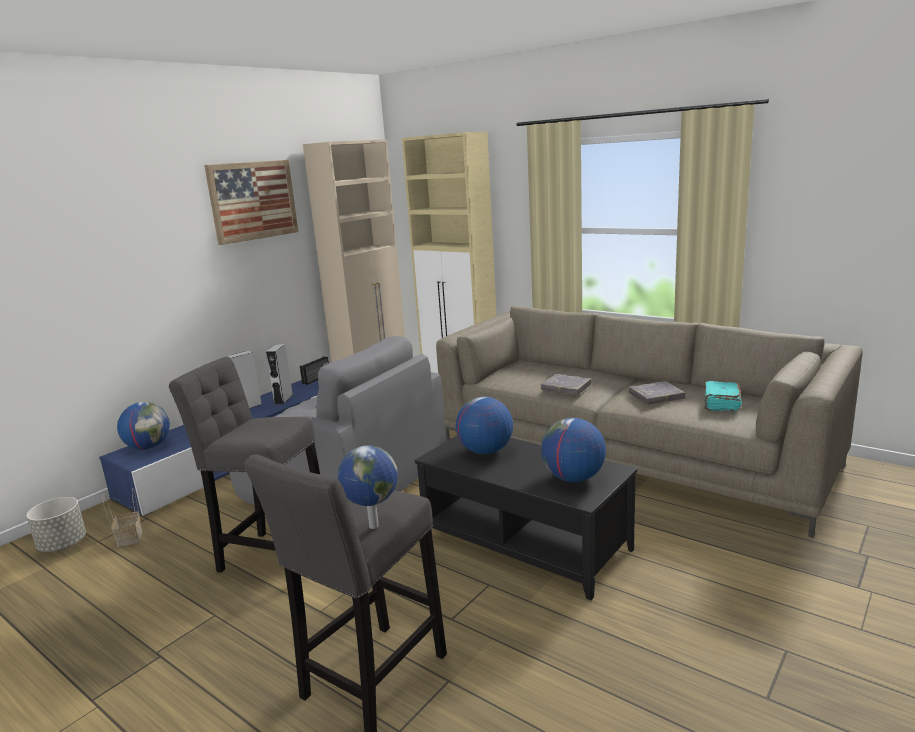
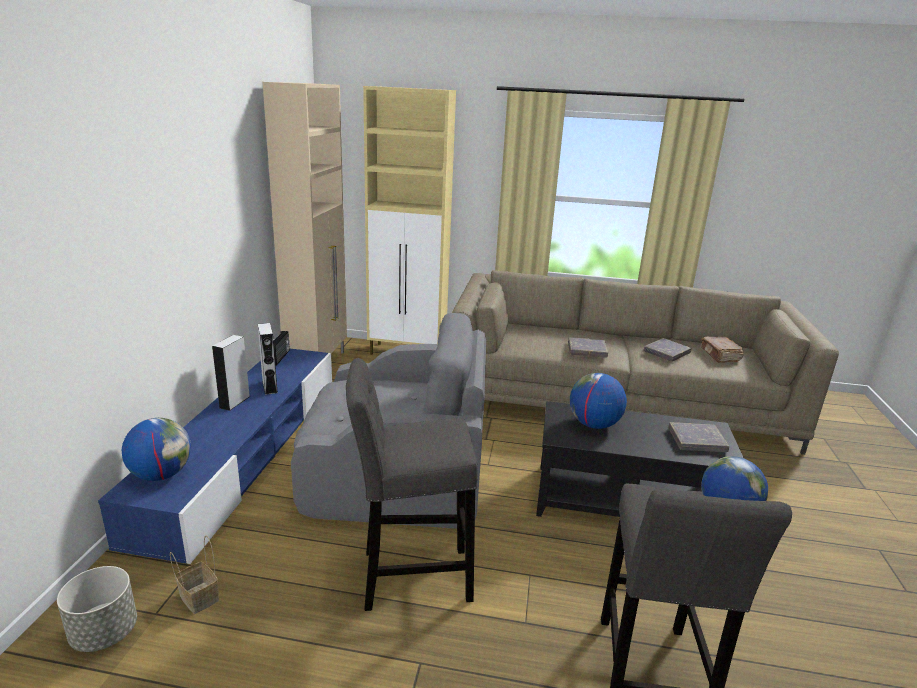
camera: 30 degrees left, 5 degrees up
picture [204,160,298,245] -> none
globe [541,418,606,482] -> grey book [668,422,729,452]
turquoise book [704,381,742,412] -> brown book [701,337,744,363]

